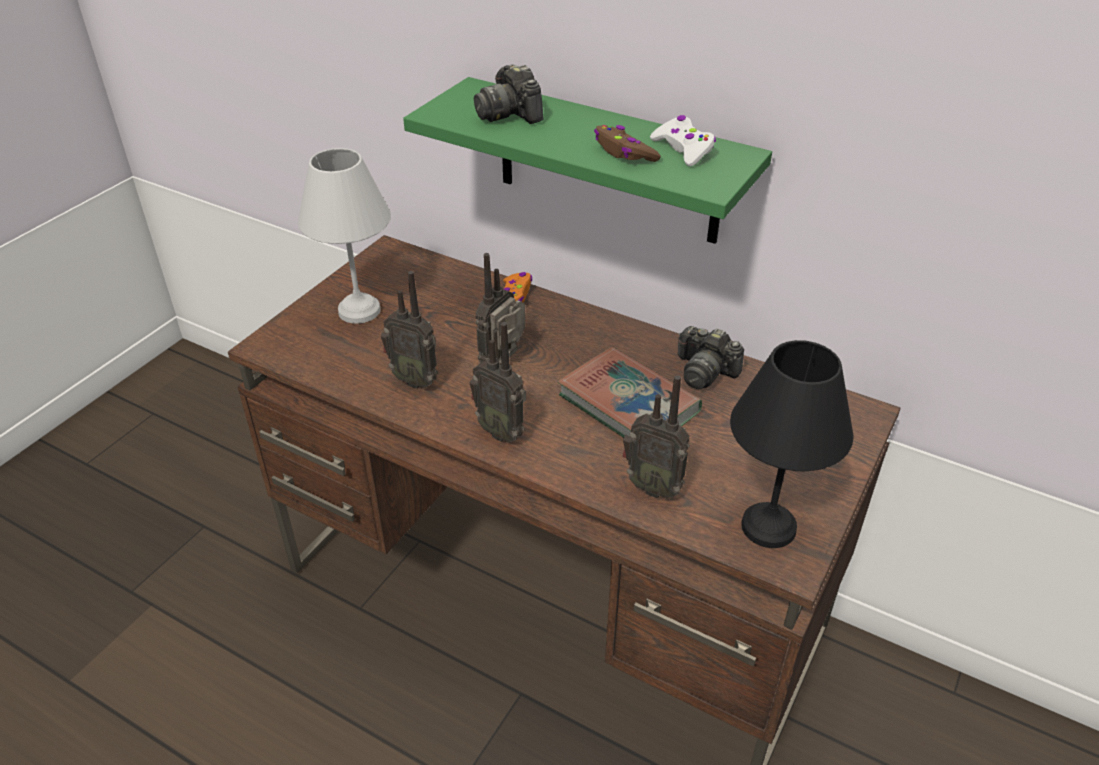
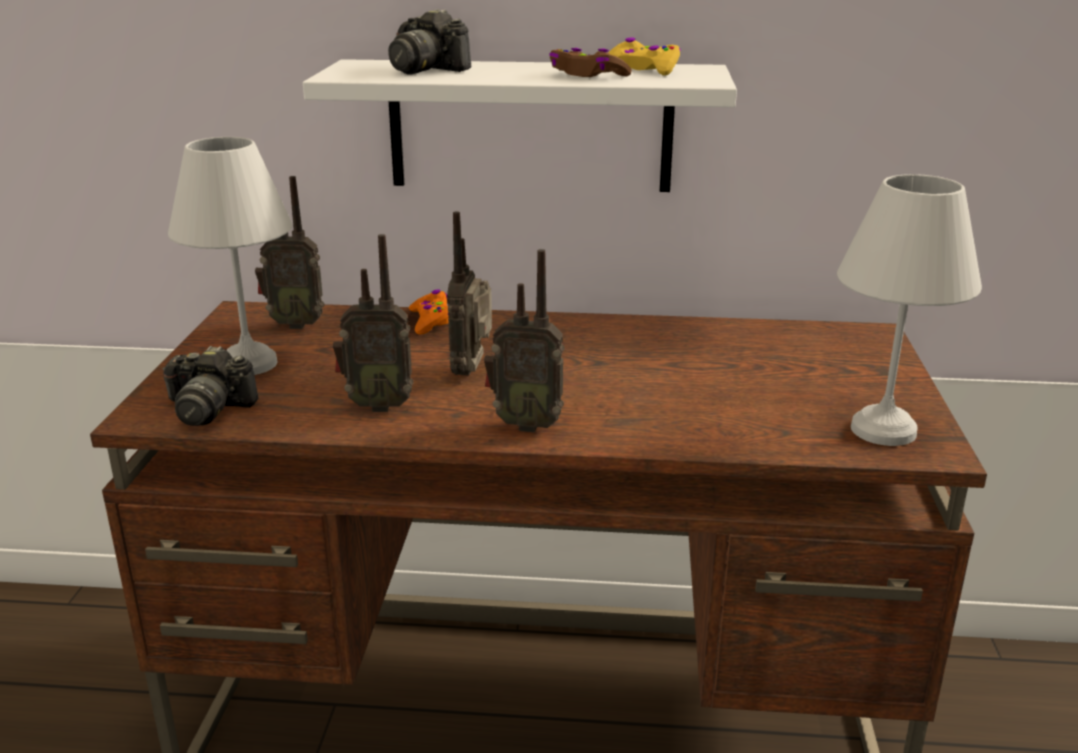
camera: 25 degrees left, 15 degrees down
green shelf [403,77,772,244] -> white shelf [303,59,737,192]
book [558,347,702,438] -> none
radio [623,375,690,499] -> radio moved to [255,176,325,329]
white game controller [650,115,716,166] -> yellow game controller [608,37,681,75]
camera [678,326,744,389] -> camera moved to [162,346,259,426]
black table lamp [730,340,854,548] -> white table lamp [837,174,982,446]

